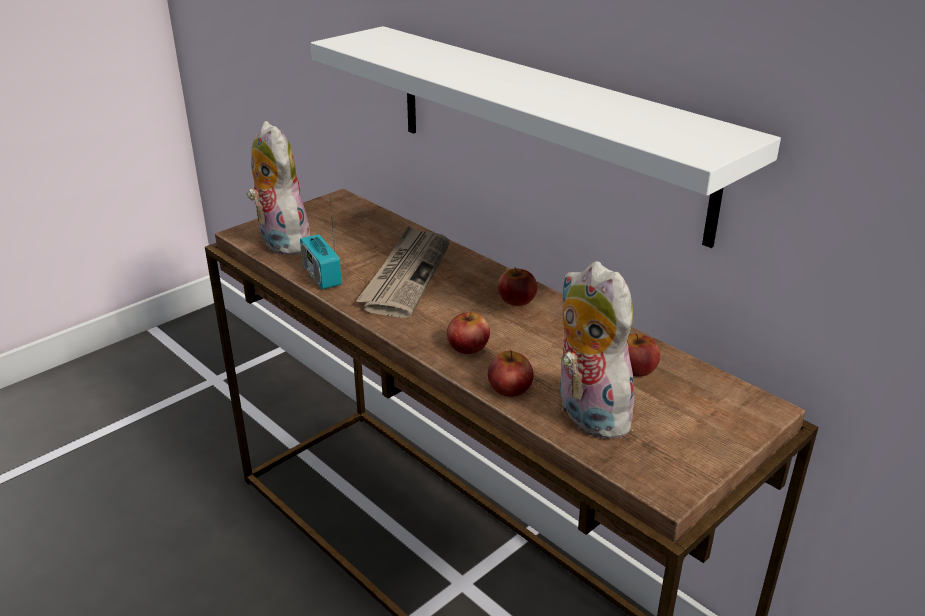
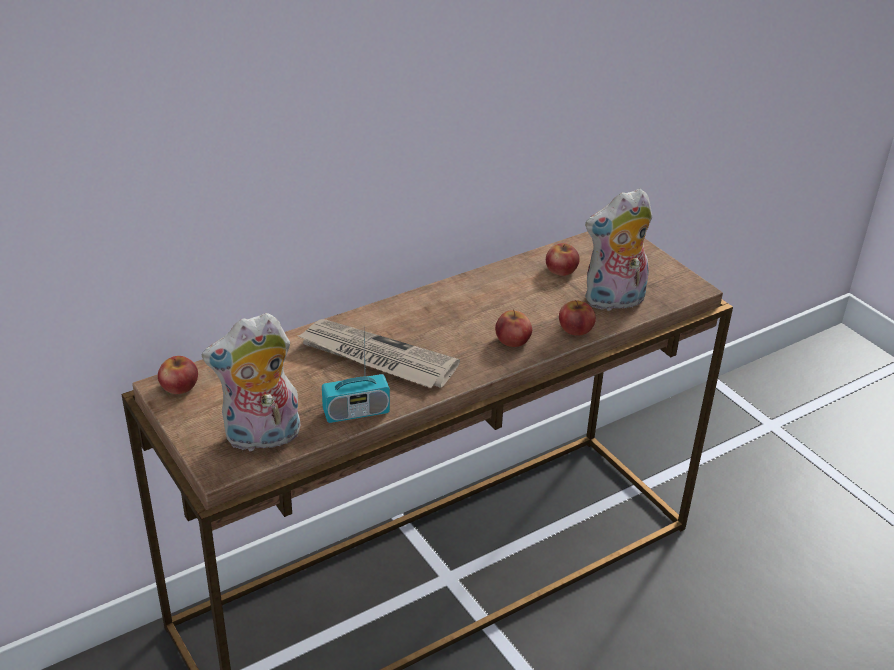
camera: 80 degrees left, 5 degrees up
white shelf [311,26,781,248] -> none
apple [498,267,537,306] -> apple moved to [158,356,198,394]

